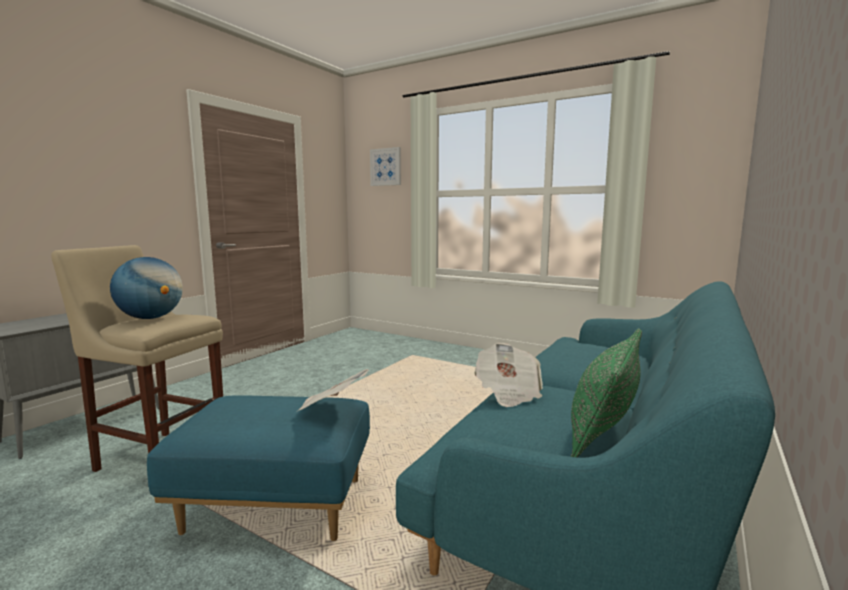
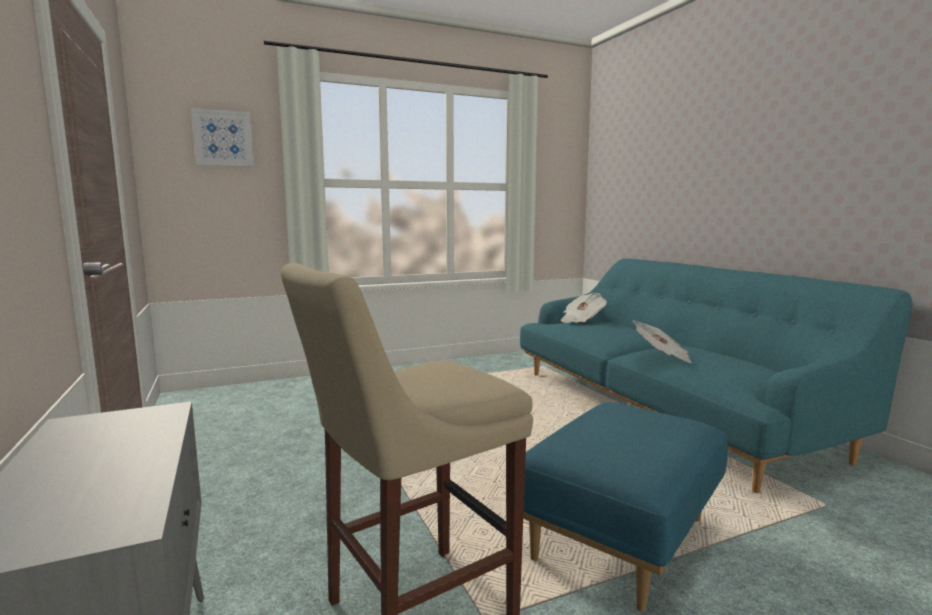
camera: 55 degrees left, 0 degrees up
globe [110,257,183,319] -> none
newspaper [298,369,368,411] -> newspaper moved to [561,293,607,323]
green pillow [570,329,642,457] -> none

